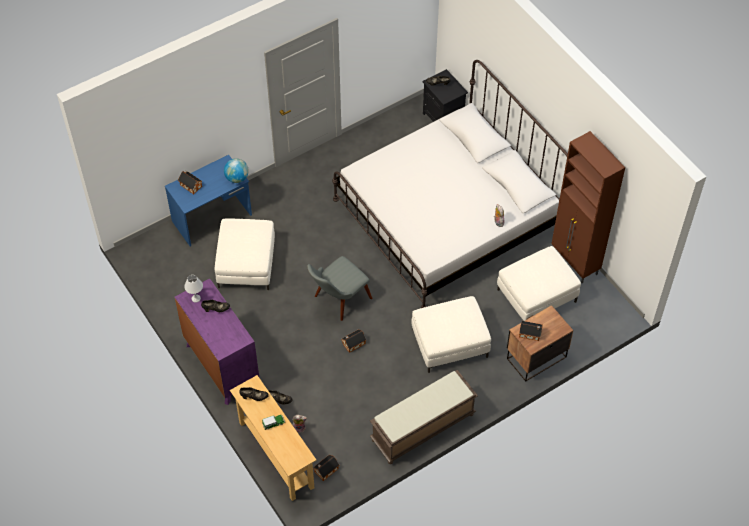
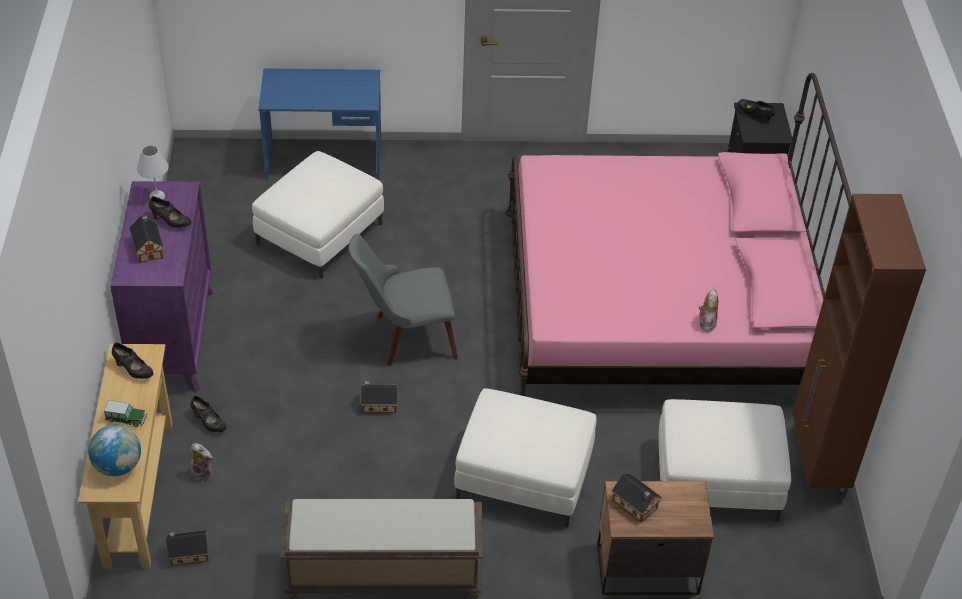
camera: 30 degrees right, 10 degrees down
toy house [178,170,202,194] -> toy house moved to [129,216,163,263]
globe [224,158,249,183] -> globe moved to [88,425,141,476]
white bed [332,60,568,308] -> pink bed [506,73,852,396]

